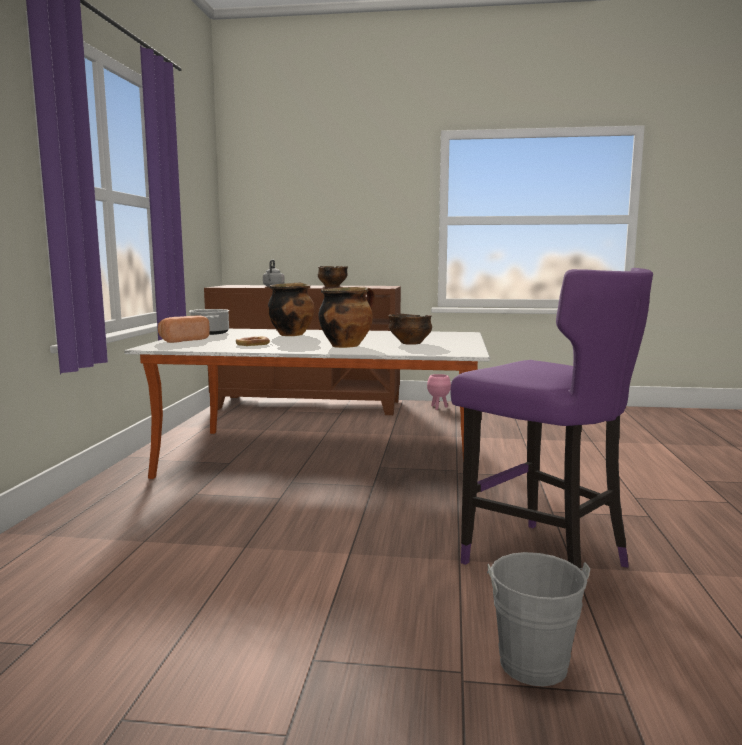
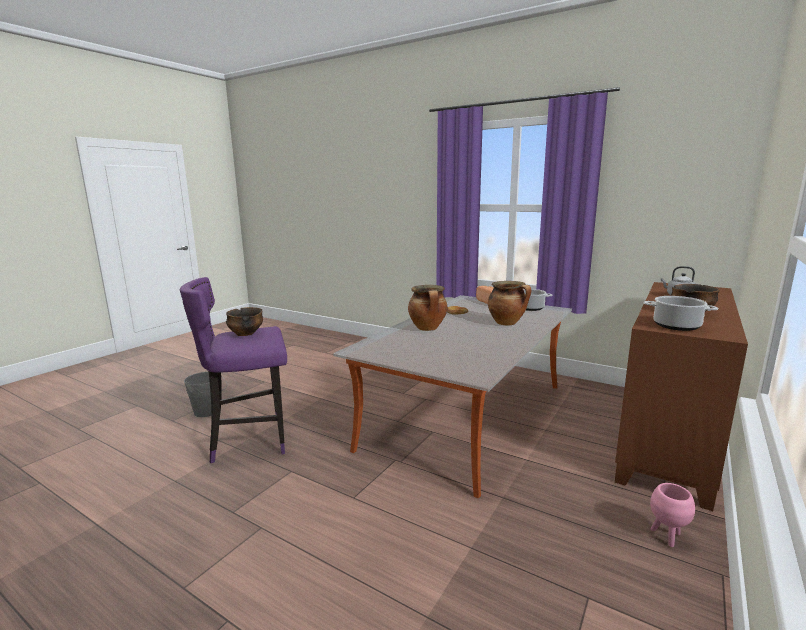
camera: 115 degrees right, 5 degrees up
bowl [389,314,432,345] -> bowl moved to [226,307,263,336]
none -> cooking pot [644,296,718,331]

